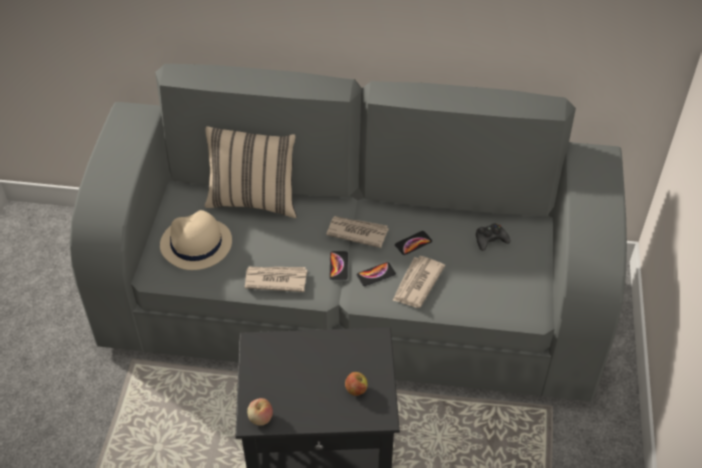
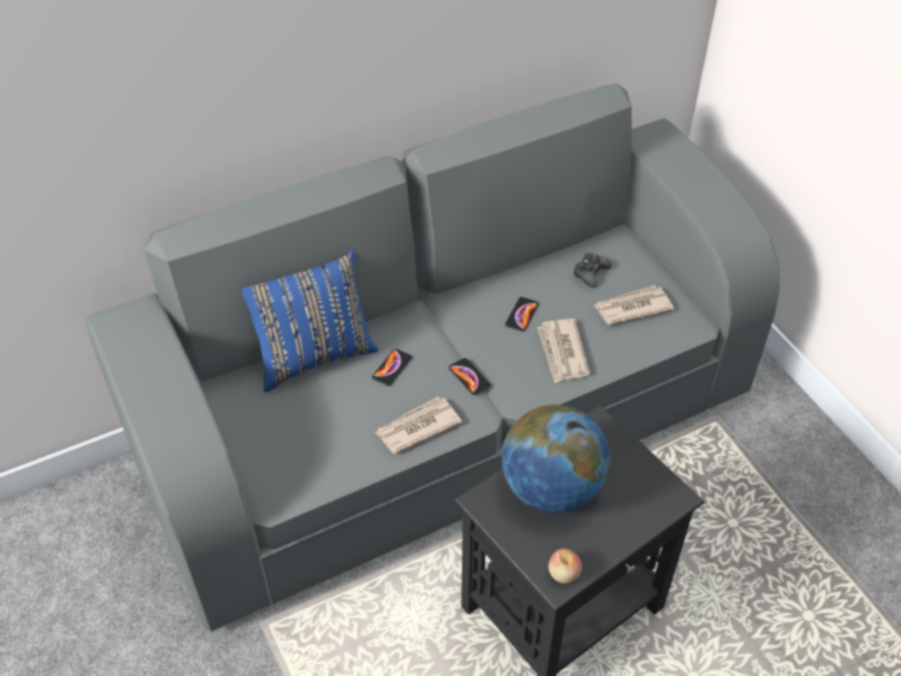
camera: 35 degrees left, 0 degrees up
beige hat [160,210,232,270] -> none
beige pillow [204,126,297,218] -> blue pillow [242,250,379,392]
newspaper [326,216,389,248] -> newspaper moved to [594,285,674,325]
apple [345,372,368,396] -> none
phone [357,262,396,286] -> phone moved to [372,349,412,386]
none -> globe [502,405,610,513]

